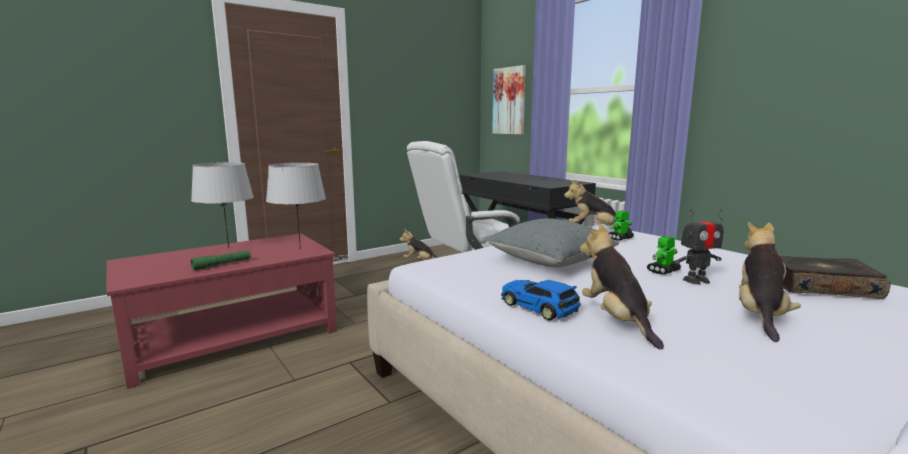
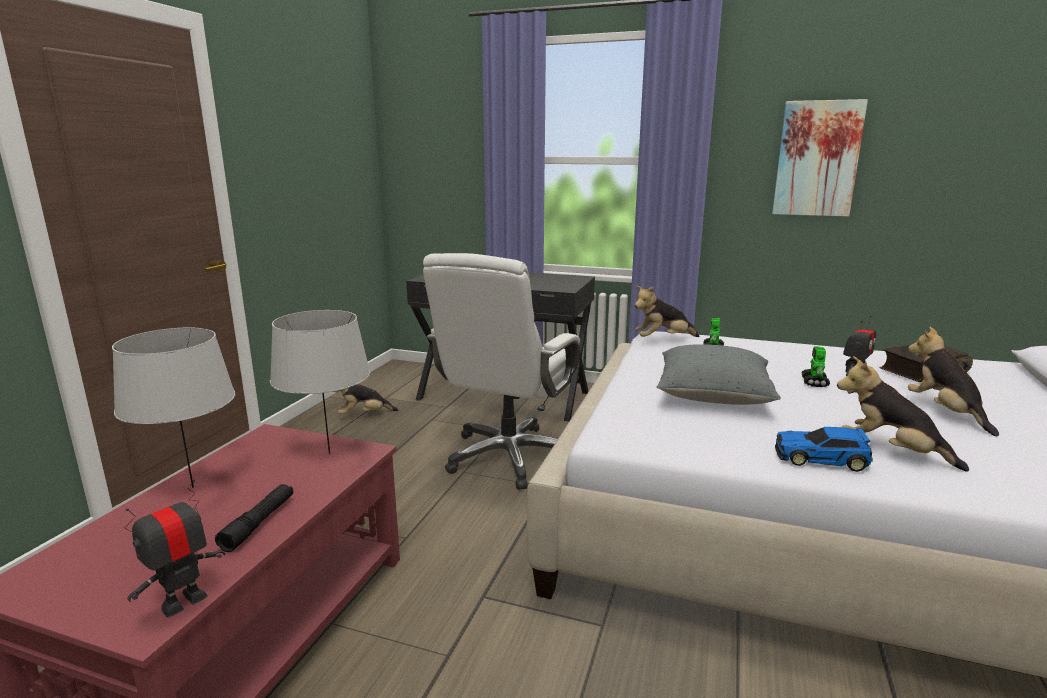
camera: 35 degrees left, 5 degrees up
green flashlight [191,250,251,271] -> black flashlight [215,484,293,552]
picture [492,65,526,135] -> picture moved to [772,99,868,217]
none -> toy robot [125,479,225,618]

